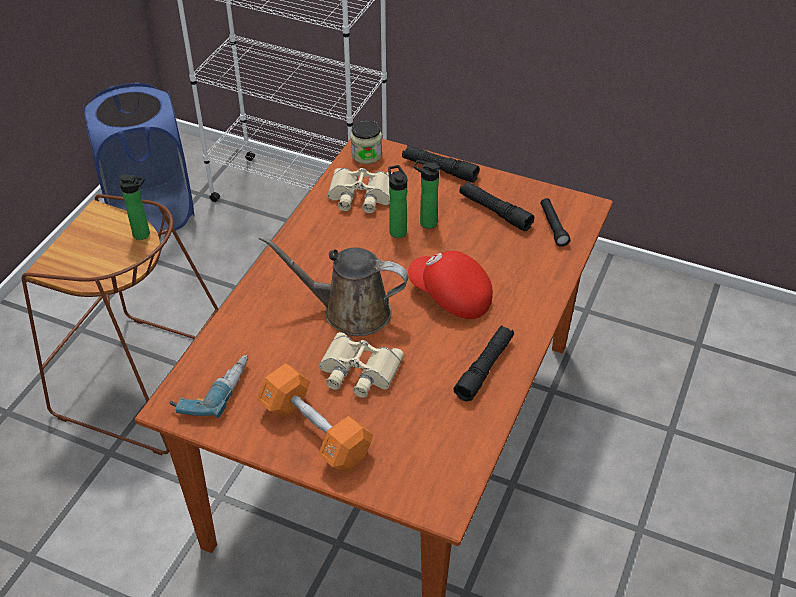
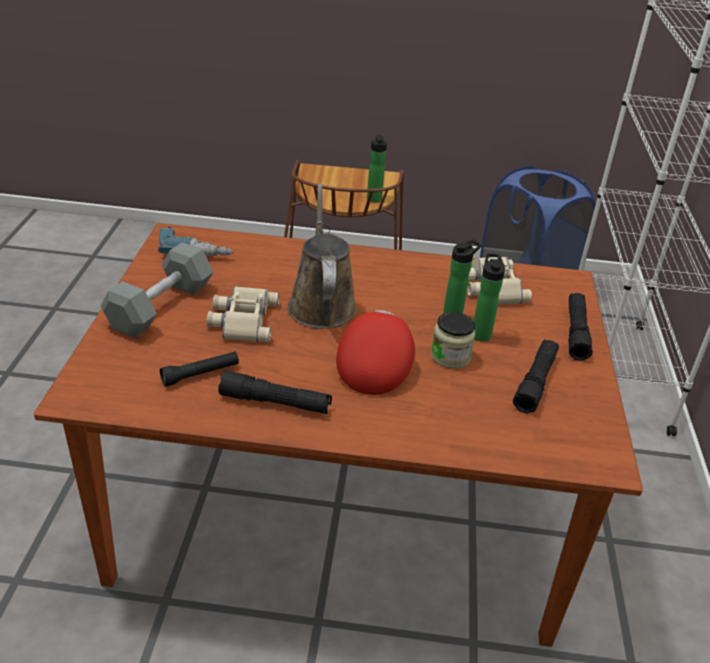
camera: 70 degrees right, 10 degrees down
orange dumbbell [257,363,373,473] -> grey dumbbell [101,242,214,338]
jar [351,120,382,164] -> jar moved to [431,312,476,369]
black flashlight [541,198,570,247] -> black flashlight moved to [160,351,239,387]

